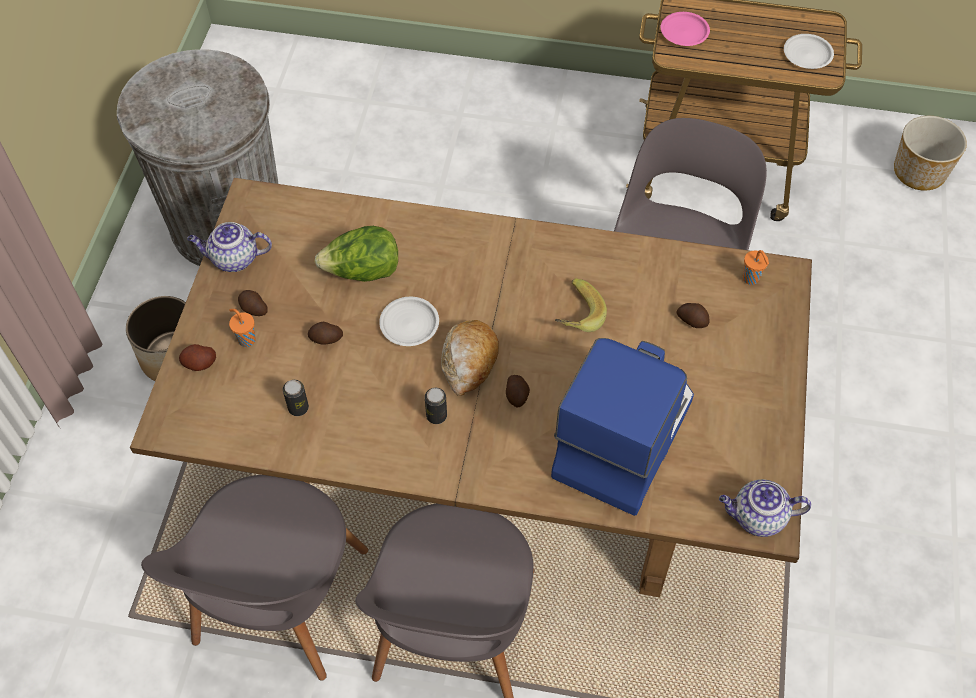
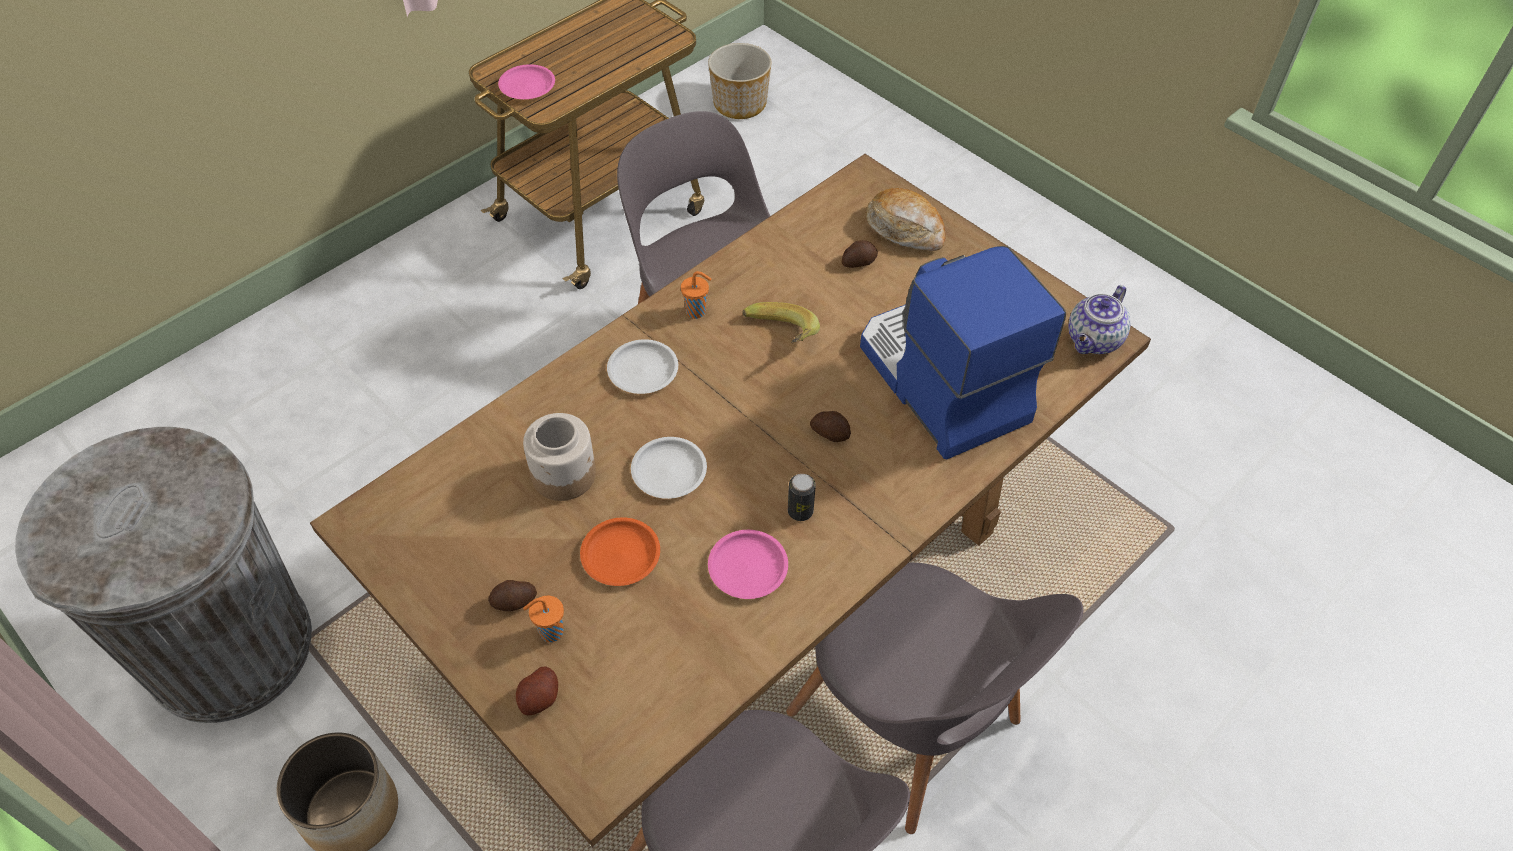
camera: 55 degrees left, 5 degrees down
teapot [187,222,272,272] -> none
can [283,380,309,416] -> none
potato [308,322,343,345] -> orange plate [580,517,660,586]
lettuce [314,226,398,282] -> jar [523,413,596,501]
bread [441,320,499,396] -> bread moved to [866,188,946,251]
orange cup [743,250,769,285] -> orange cup moved to [681,271,712,319]
white plate [784,34,834,69] -> white plate moved to [607,339,678,394]
none -> pink plate [708,530,788,599]

